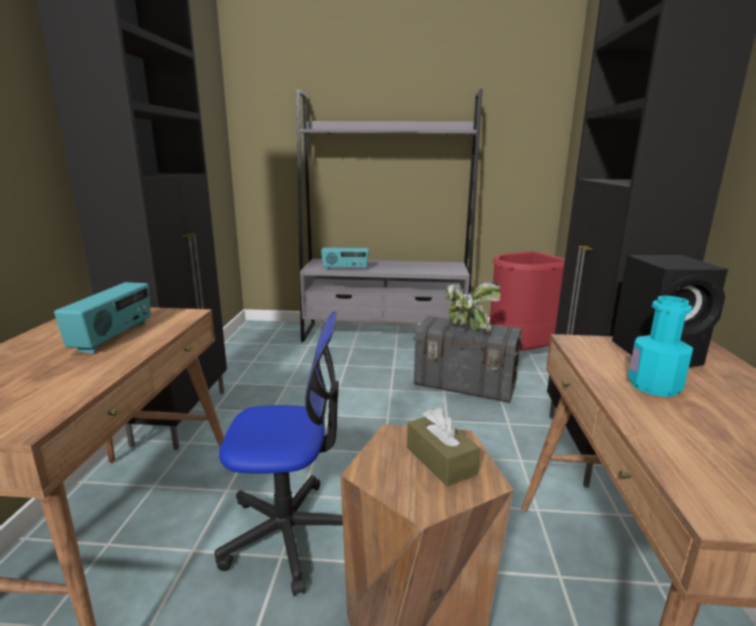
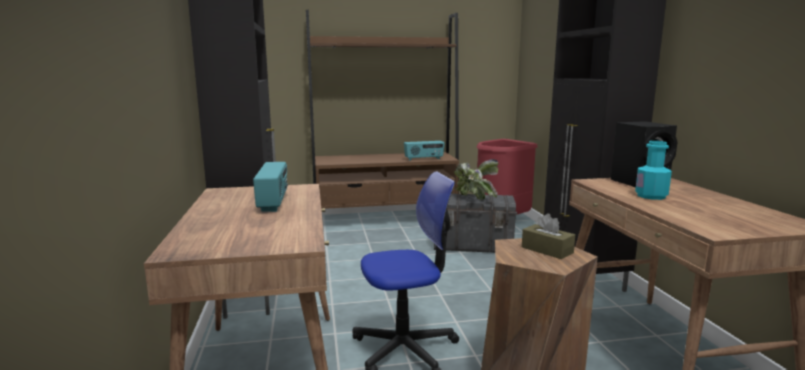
camera: 15 degrees left, 5 degrees down
grey bookcase [296,89,483,342] -> brown bookcase [306,10,459,209]
radio [321,248,369,270] -> radio moved to [404,141,445,161]

